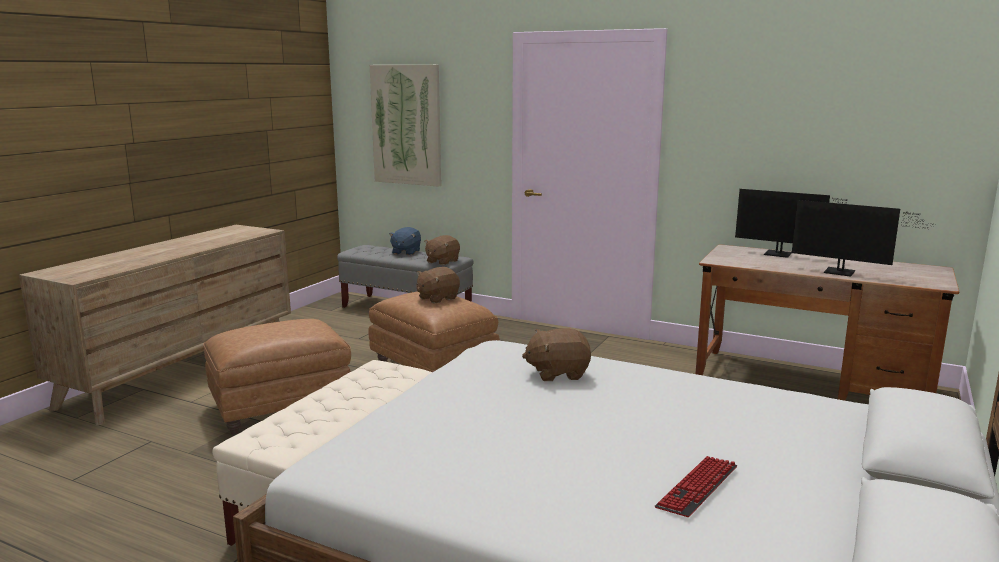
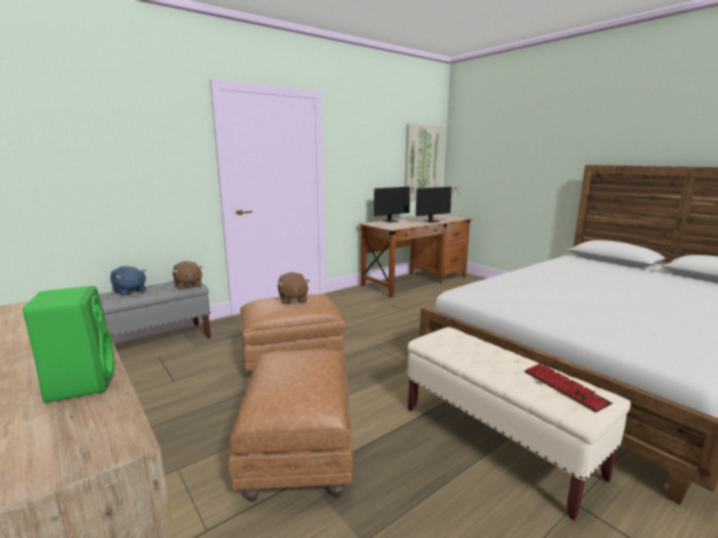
camera: 65 degrees left, 0 degrees up
picture [370,65,441,187] -> picture moved to [405,124,443,201]
brown plush toy [522,328,591,381] -> none
keyboard [655,456,737,517] -> keyboard moved to [524,363,612,413]
none -> green speaker [23,286,114,402]

